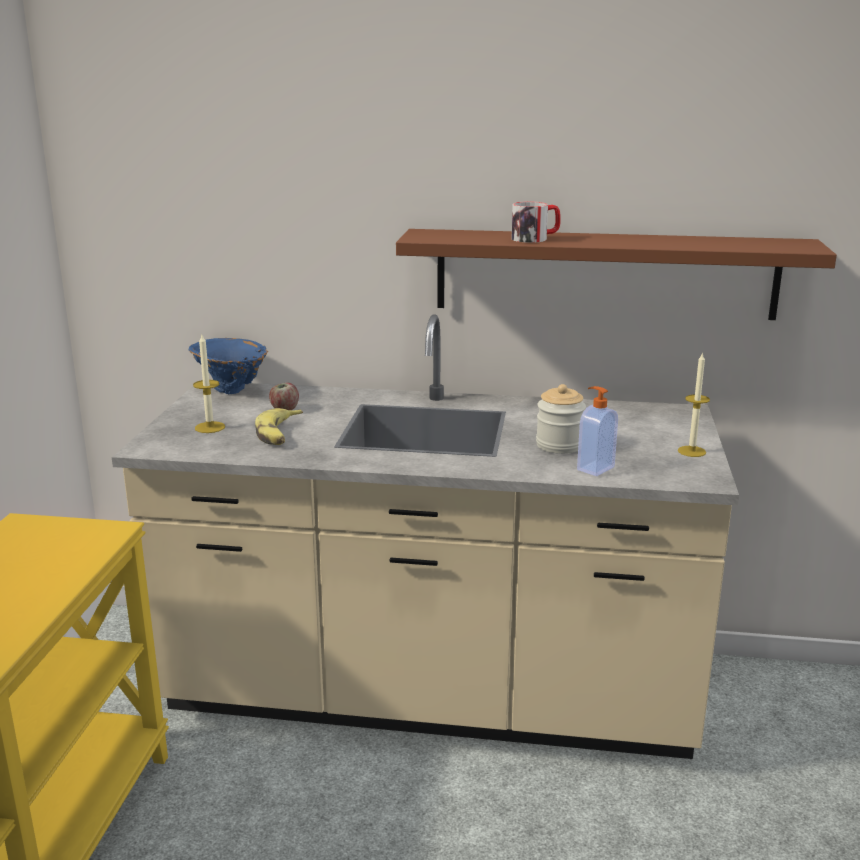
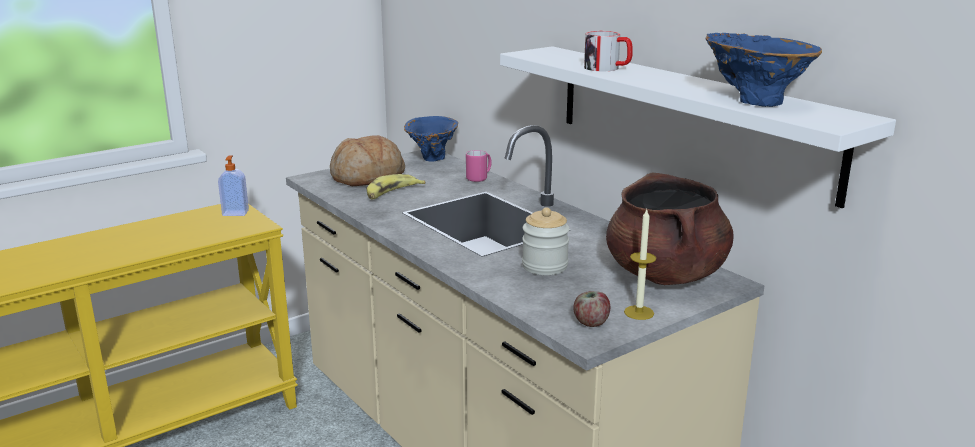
camera: 45 degrees right, 0 degrees up
candle [193,335,225,433] -> bread [330,135,405,186]
apple [269,383,299,410] -> apple moved to [573,291,610,327]
brown shelf [396,229,837,320] -> white shelf [500,46,896,208]
soap dispenser [577,386,618,476] -> soap dispenser moved to [218,156,249,216]
none -> pink mug [466,150,492,182]
none -> brown cooking pot [606,172,734,285]
none -> blue vase [705,33,822,107]

